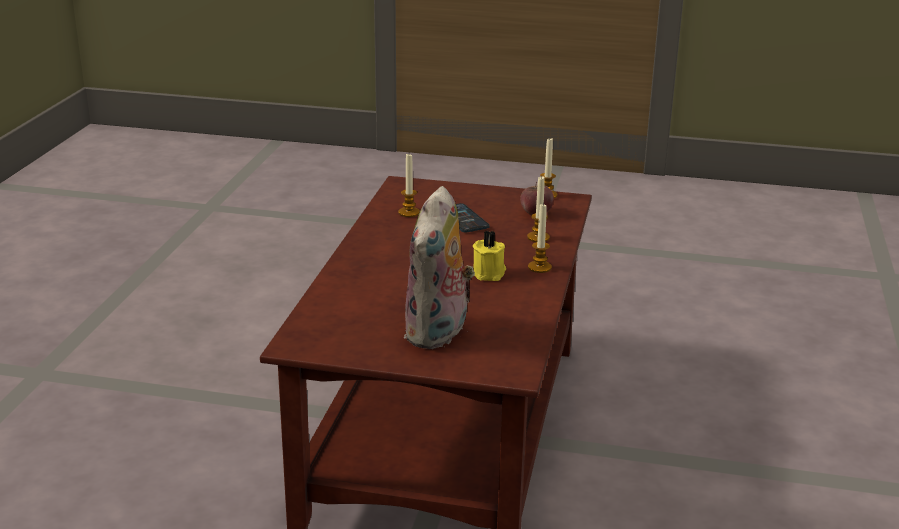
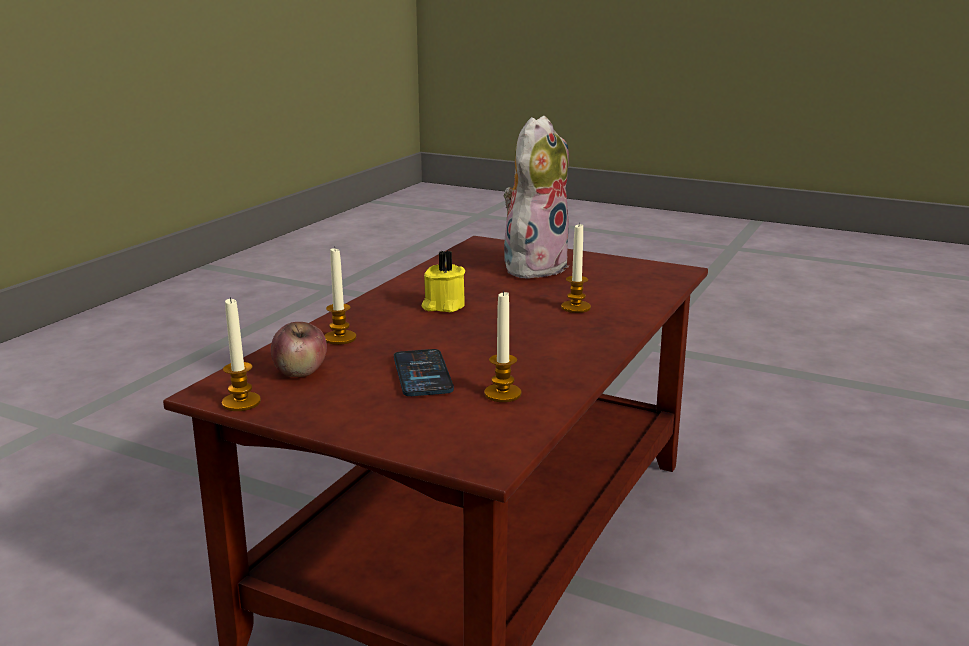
camera: 165 degrees left, 5 degrees down
candle [528,203,552,273] -> candle moved to [561,224,591,313]

